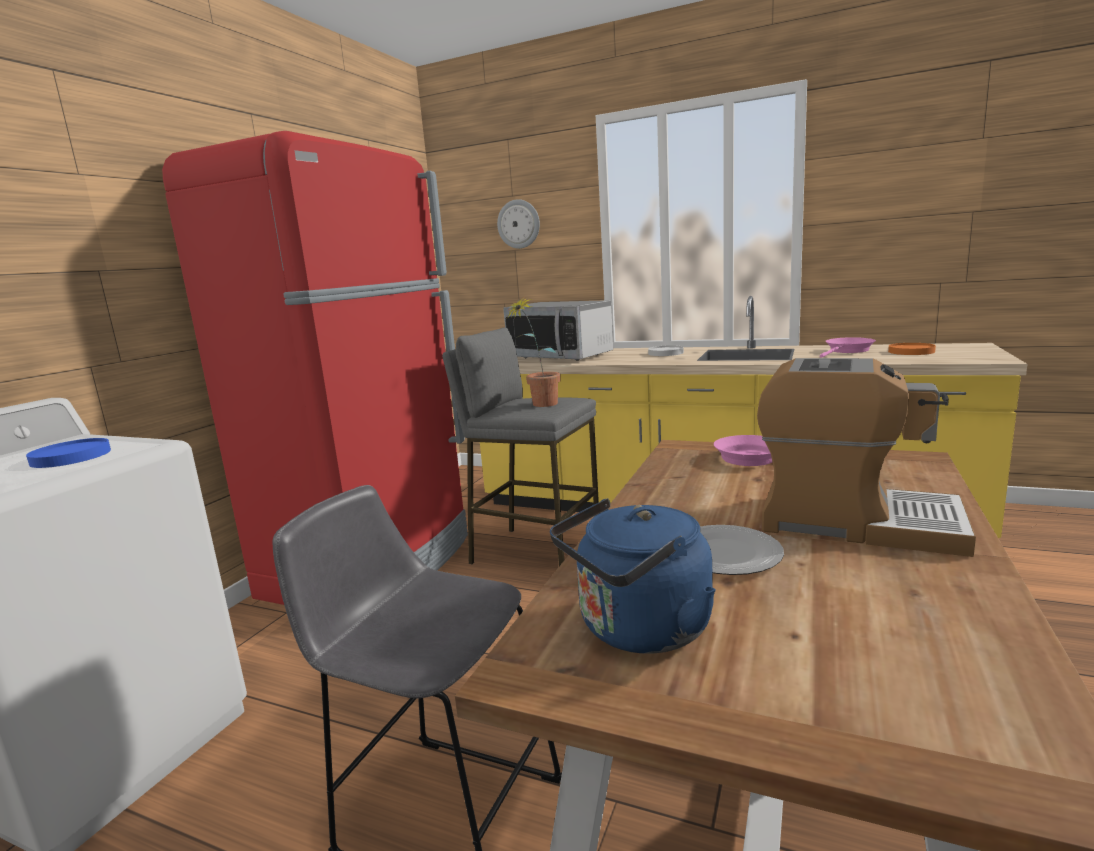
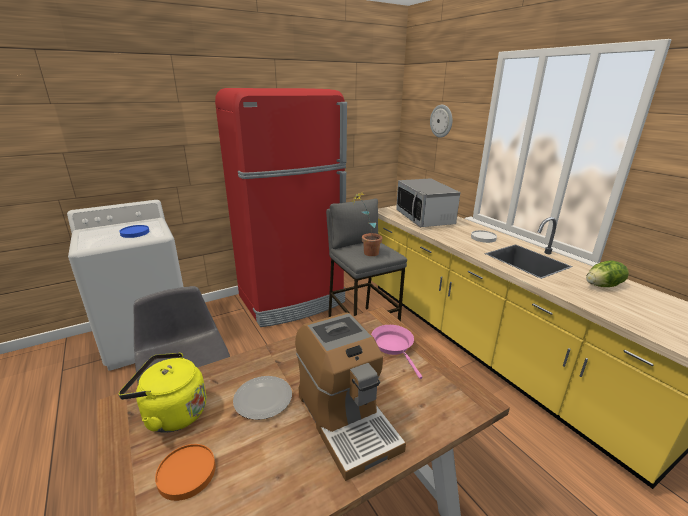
camera: 35 degrees right, 10 degrees up
blue kettle [550,498,716,653] -> yellow kettle [119,353,206,433]
pink frying pan [820,337,876,358] -> lettuce [586,261,629,287]
orange plate [888,343,936,355] -> orange plate moved to [155,444,216,501]

